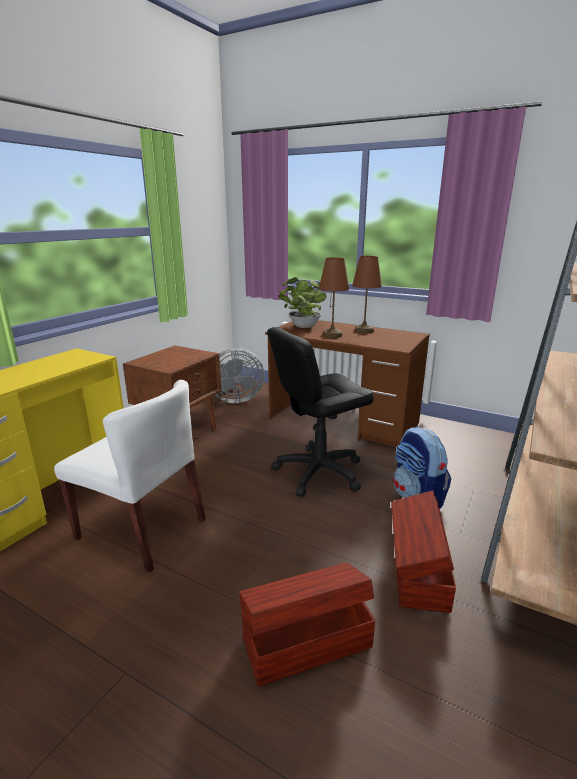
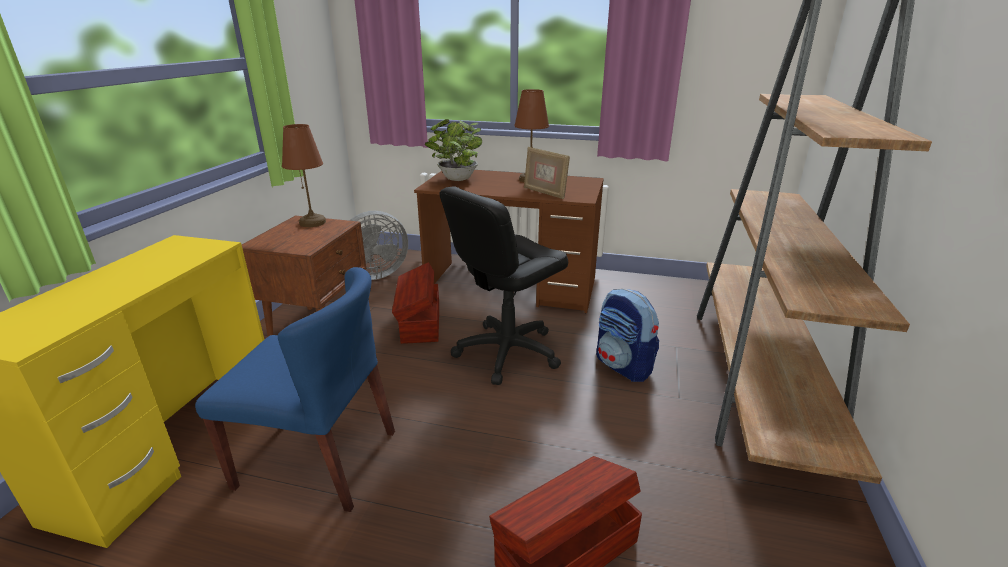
camera: 15 degrees left, 5 degrees up
white chair [54,380,206,572] -> blue chair [195,267,395,512]
brown table lamp [319,257,349,338] -> brown table lamp moved to [282,124,326,227]
brown storage box [391,491,456,613] -> brown storage box moved to [392,262,439,344]
none -> picture frame [524,147,570,199]

